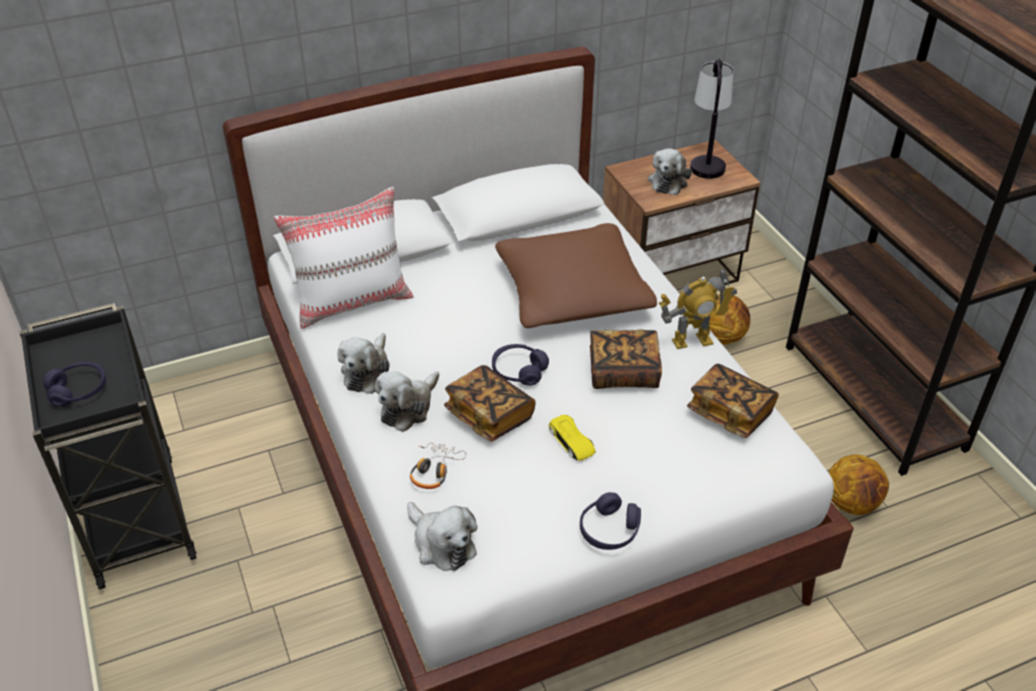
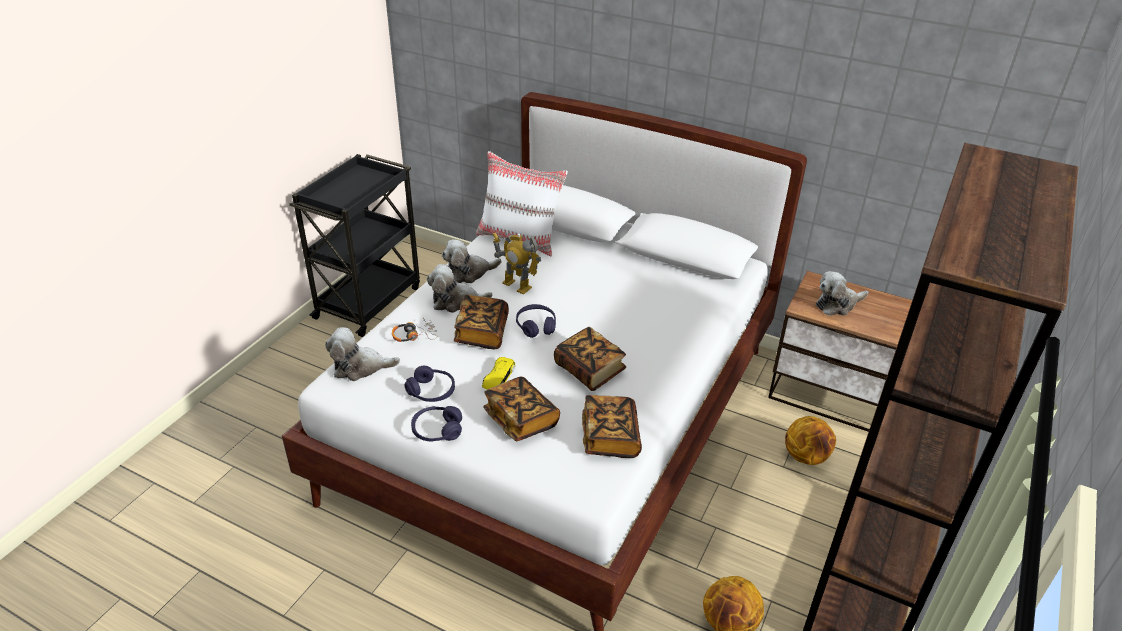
camera: 50 degrees right, 5 degrees down
purple headphones [43,362,106,407] -> purple headphones moved to [404,366,455,402]
plush toy [407,502,477,571] -> plush toy turned 75 degrees clockwise [325,327,400,381]
brown pillow [495,223,657,328] -> none
toy robot [659,269,737,349] -> toy robot moved to [493,232,541,295]
table lamp [690,59,734,179] -> none
none -> book [483,377,560,441]

